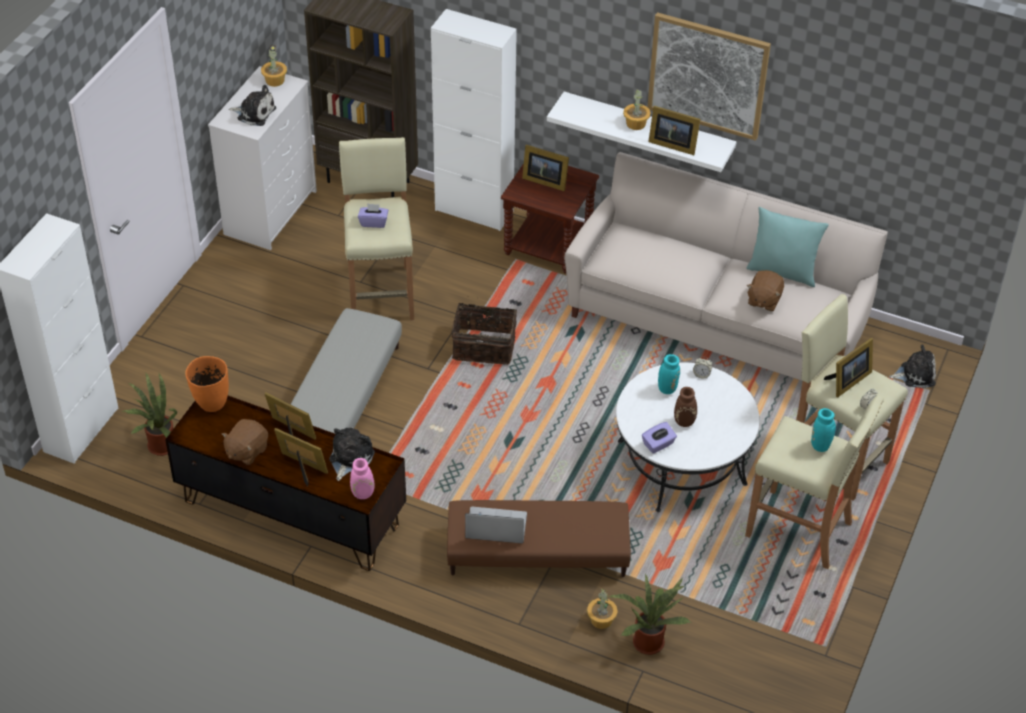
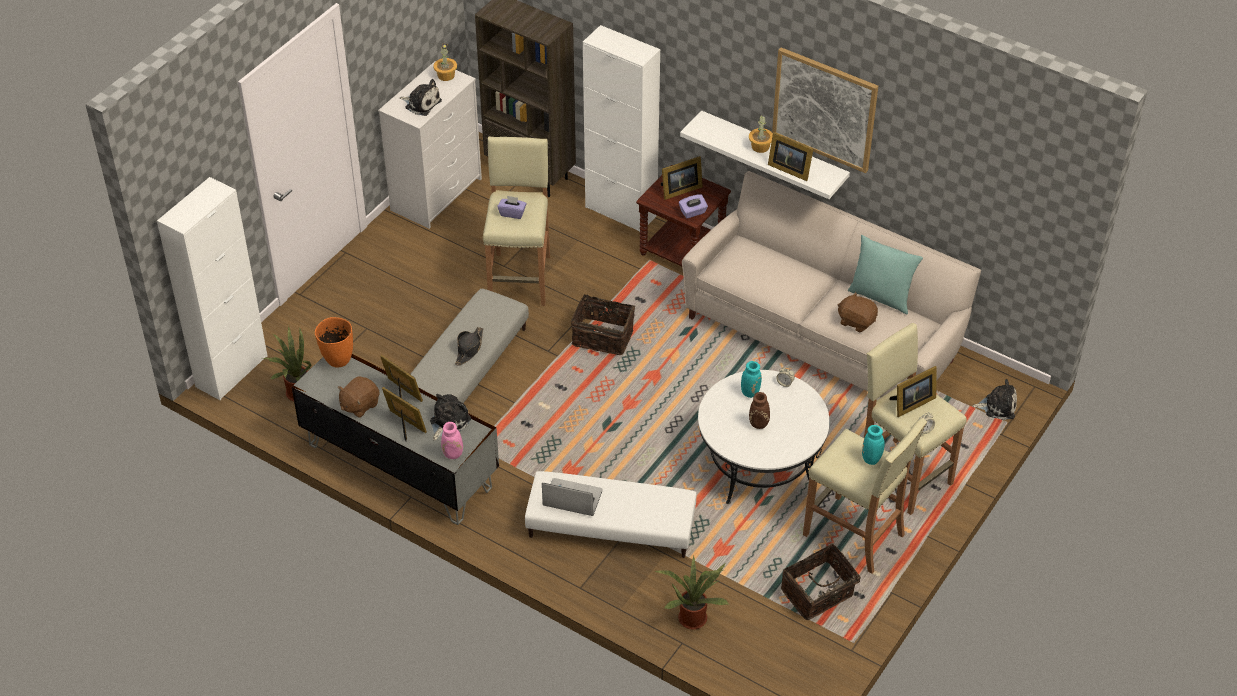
camera: 10 degrees right, 0 degrees up
brown tv stand [165,396,406,571] -> grey tv stand [292,354,499,525]
brown ottoman [447,500,631,577] -> white ottoman [525,471,697,558]
picture frame [522,145,569,191] -> picture frame turned 60 degrees counterclockwise [661,156,703,200]
potted plant [587,589,618,629] -> none
purple tissue box [642,422,677,454] -> purple tissue box moved to [679,194,708,218]
brown plush toy [747,270,784,311] -> brown plush toy turned 90 degrees clockwise [837,292,878,332]
none -> black hat [455,327,483,366]
none -> basket [781,544,864,620]

